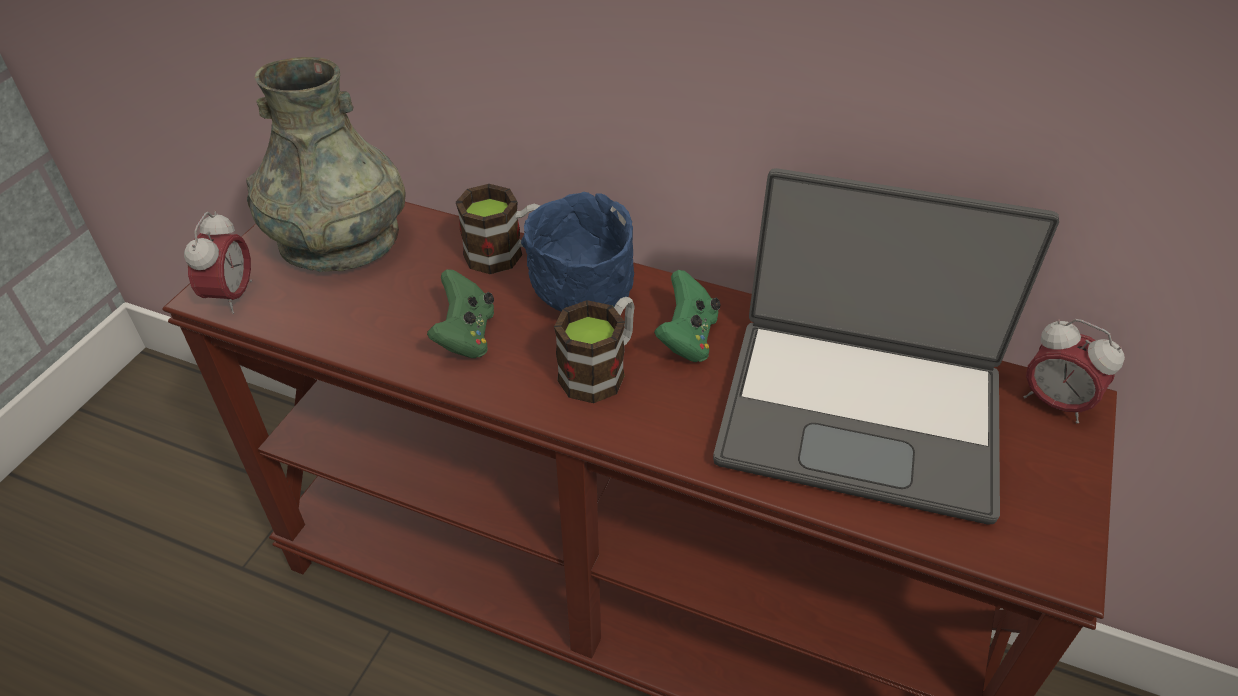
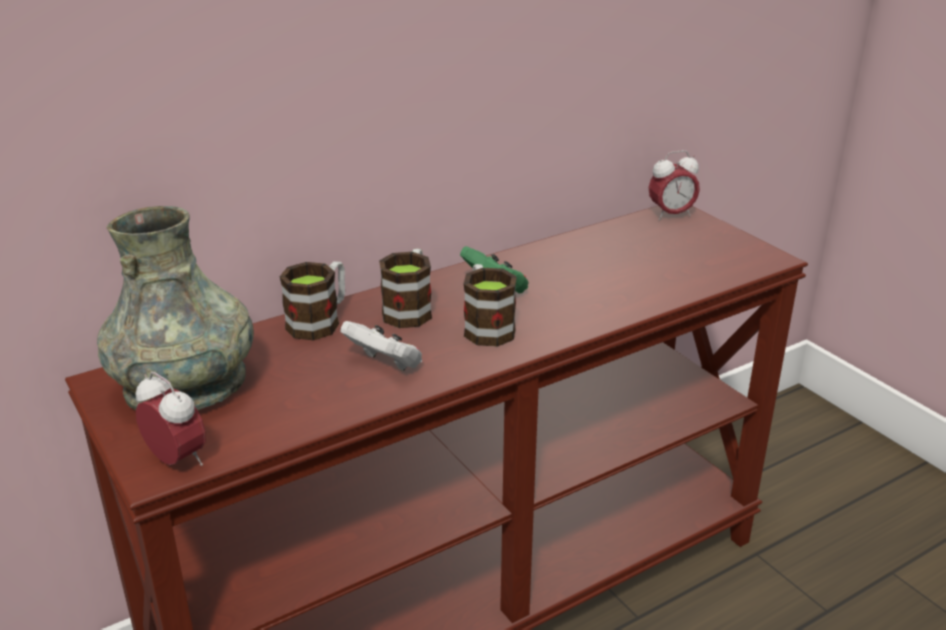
camera: 55 degrees left, 15 degrees down
green game controller [427,269,494,358] -> white game controller [340,321,422,371]
blue bowl [521,192,634,312] -> mug [379,248,432,328]
laptop [713,168,1059,525] -> none

